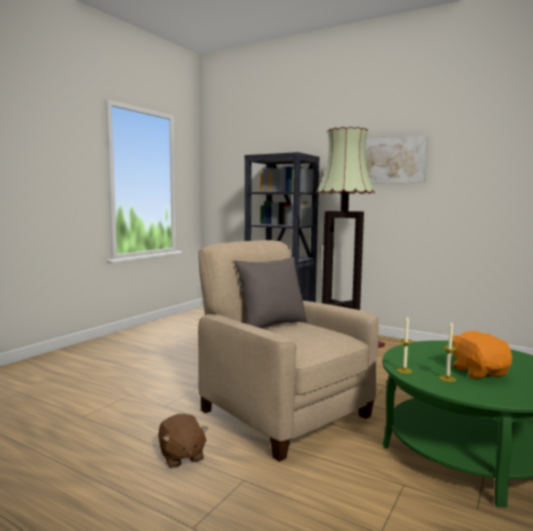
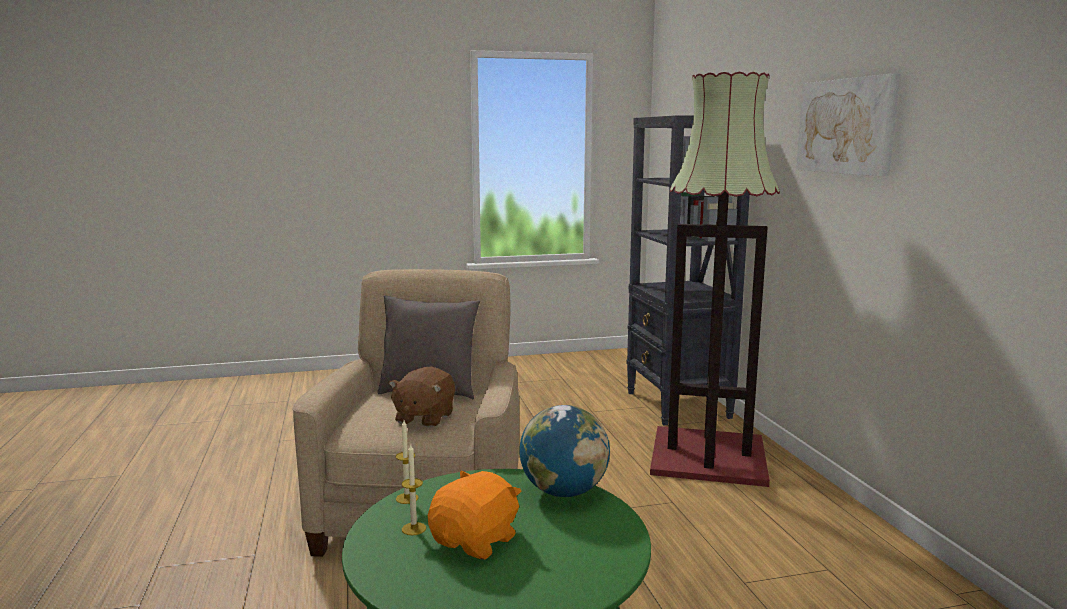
camera: 45 degrees right, 5 degrees up
brown plush toy [158,414,208,468] -> brown plush toy moved to [389,366,455,427]
none -> globe [519,405,610,497]

